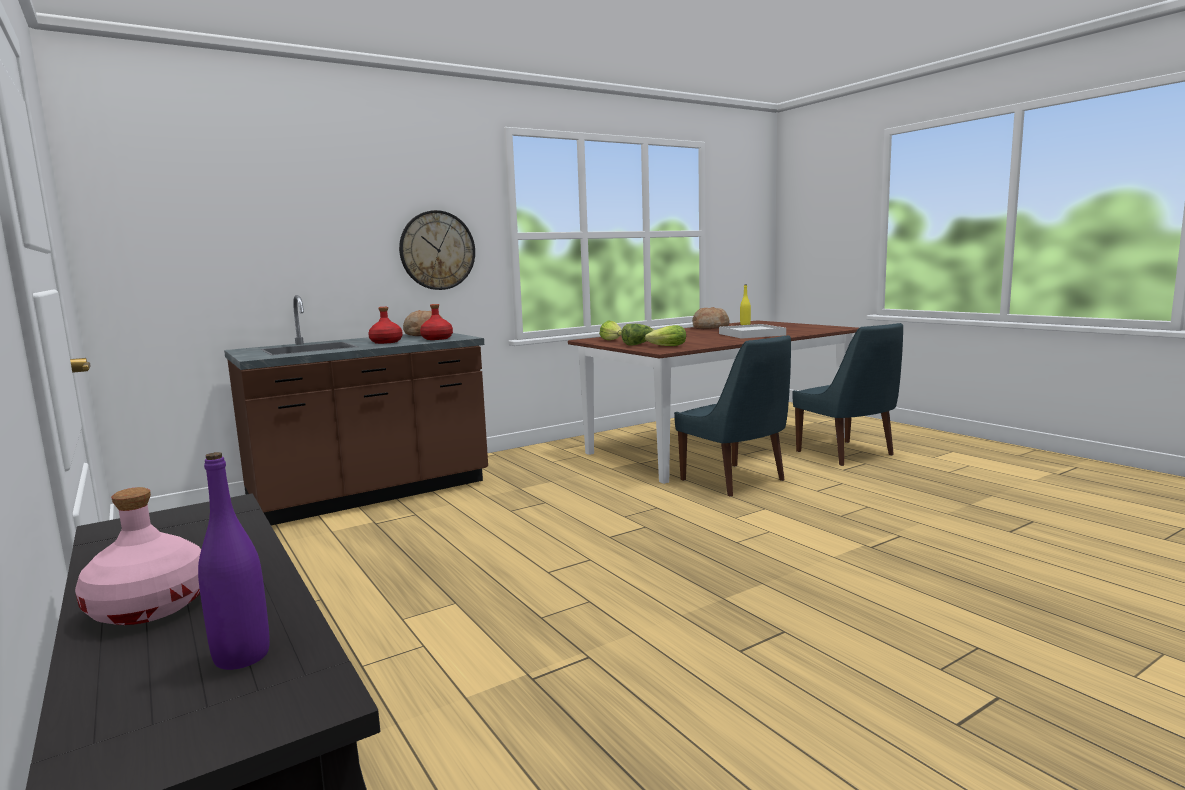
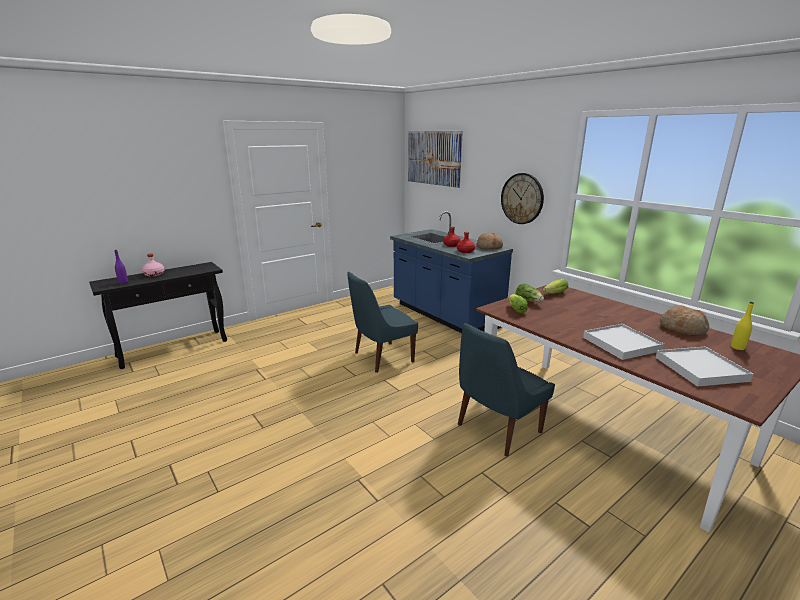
camera: 85 degrees right, 10 degrees up
brown counter [224,295,488,525] -> blue counter [390,211,513,333]
blue chair [792,323,903,466] -> blue chair moved to [347,272,418,373]
none -> picture [408,131,463,188]
none -> white tray [656,347,753,387]

